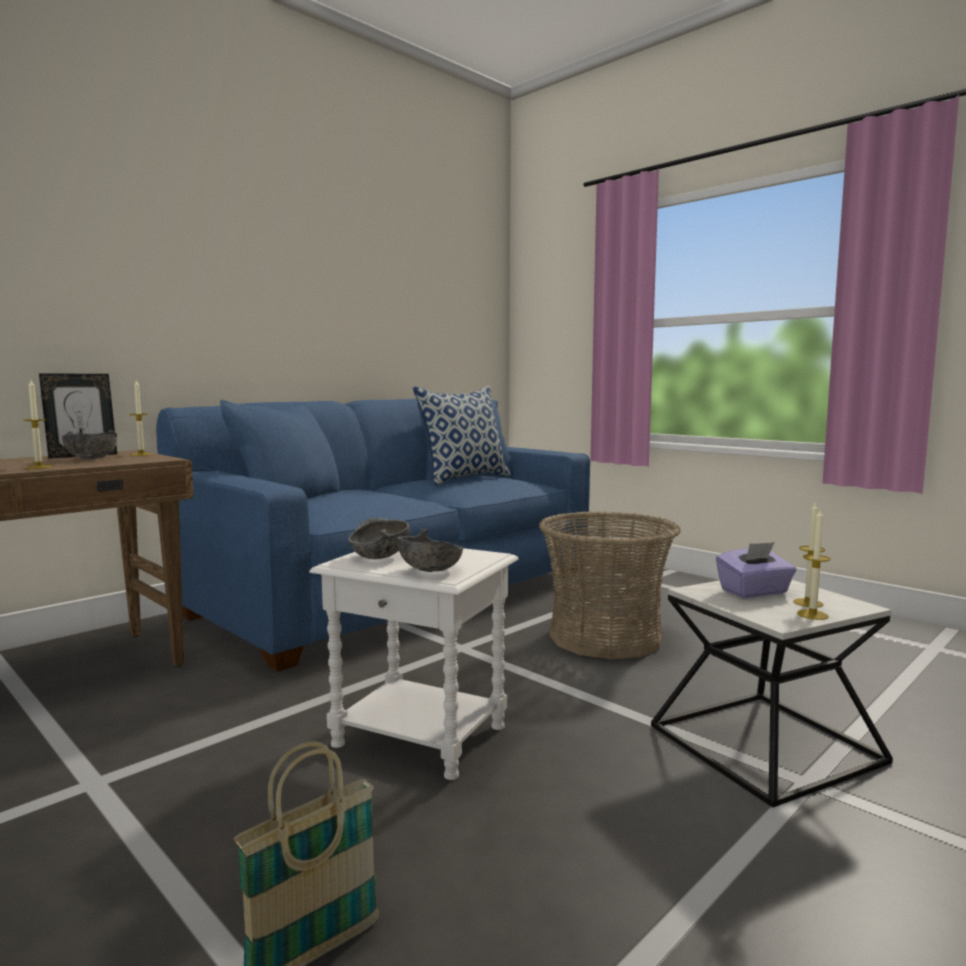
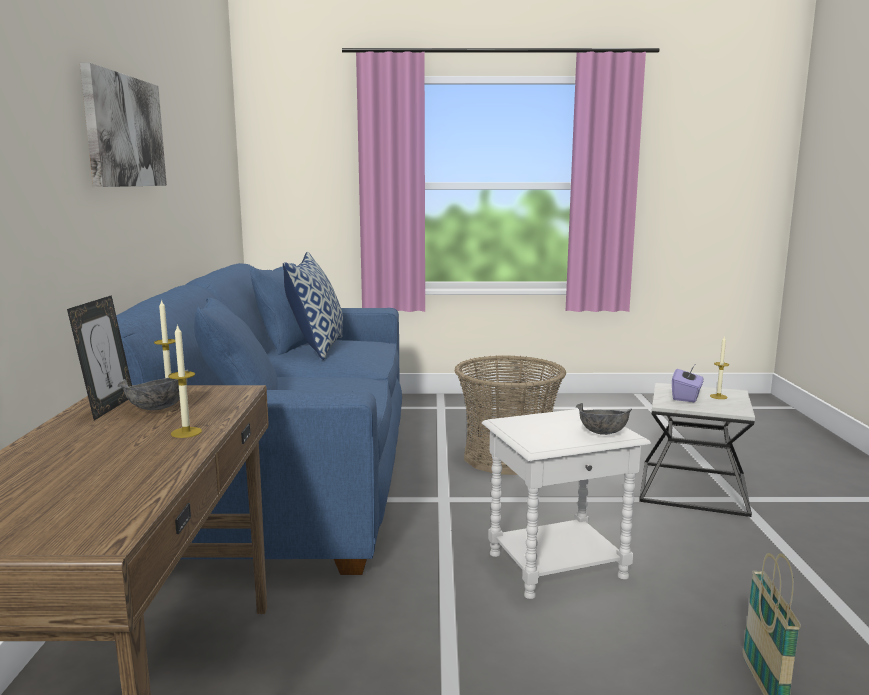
camera: 45 degrees left, 5 degrees up
grey bowl [348,518,410,559] -> none
candle [797,510,831,620] -> none
none -> picture [80,63,167,187]

